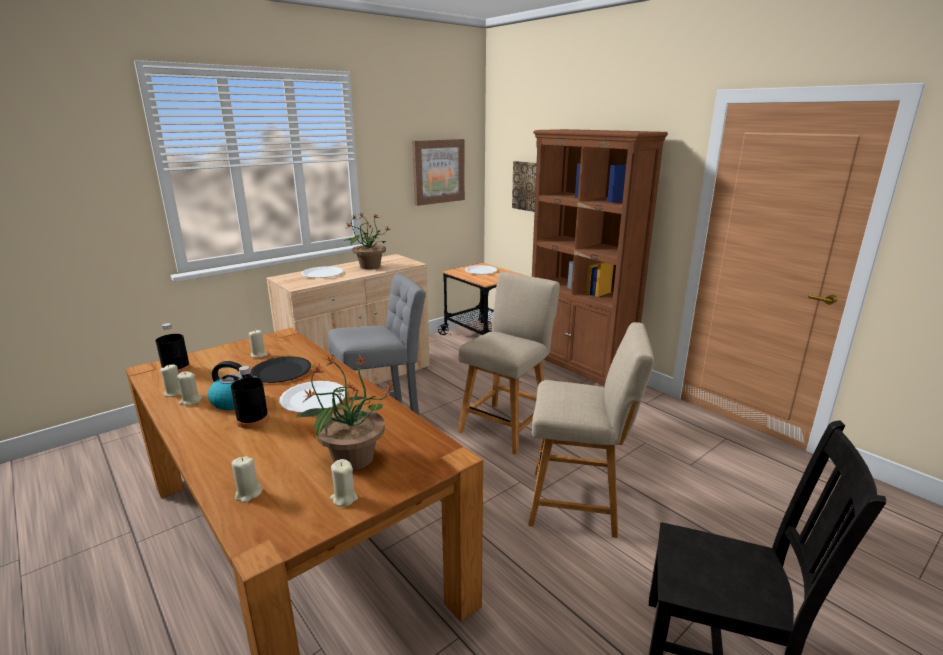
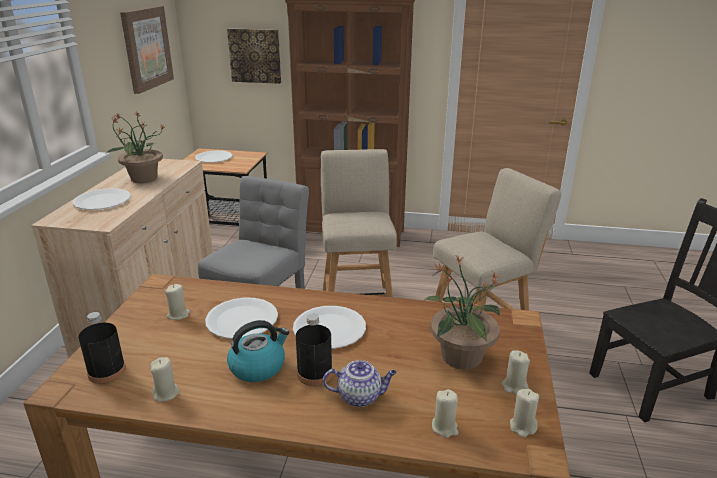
camera: 40 degrees left, 5 degrees up
beige candle [177,372,202,406] -> beige candle moved to [510,389,539,438]
black plate [249,356,311,383] -> white plate [205,298,278,339]
none -> teapot [323,360,397,407]

